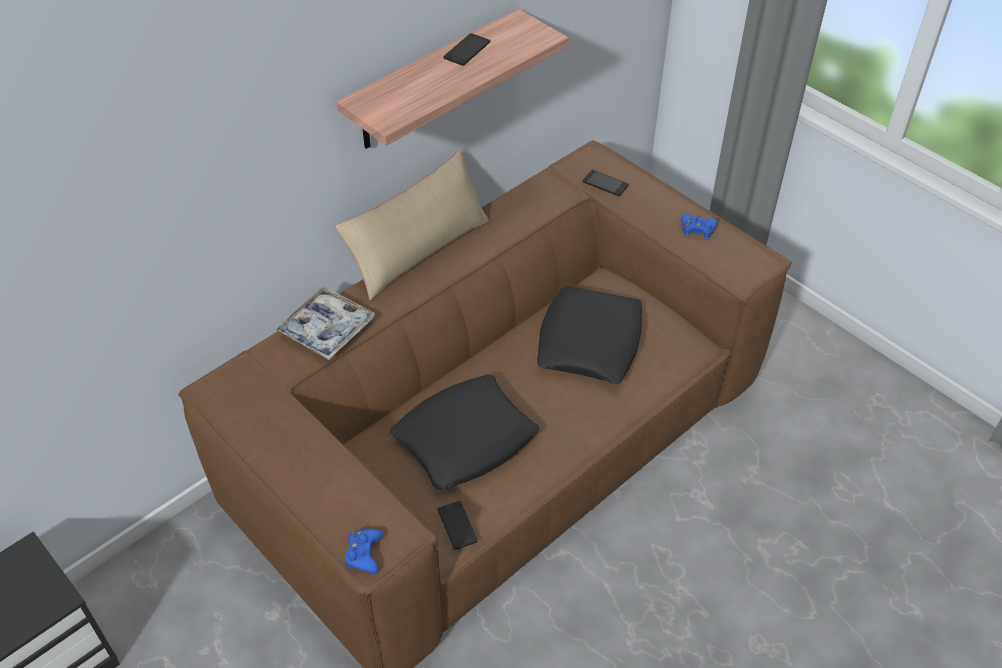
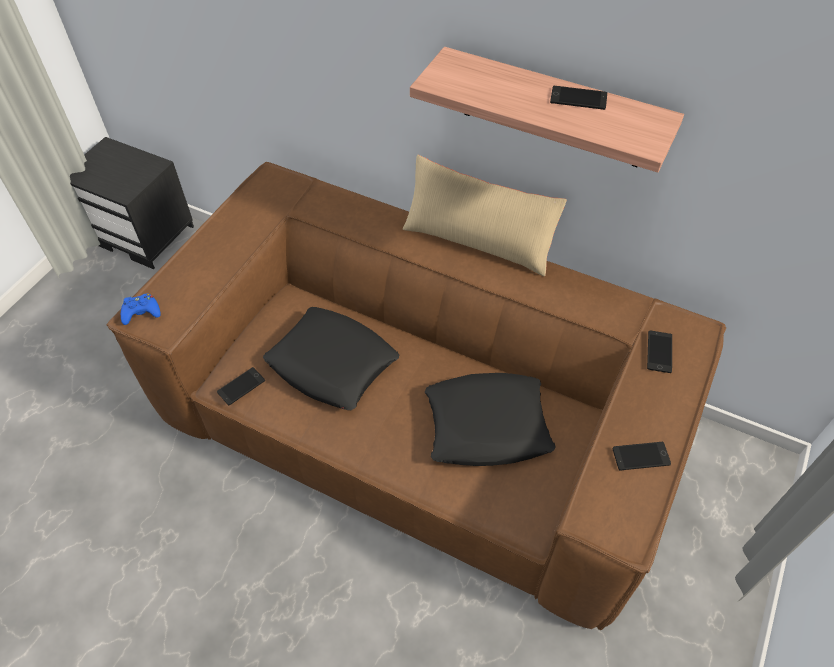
camera: 70 degrees right, 5 degrees up
tray [276,286,375,360] -> none
blue game controller [681,214,718,239] -> phone [613,442,671,471]

